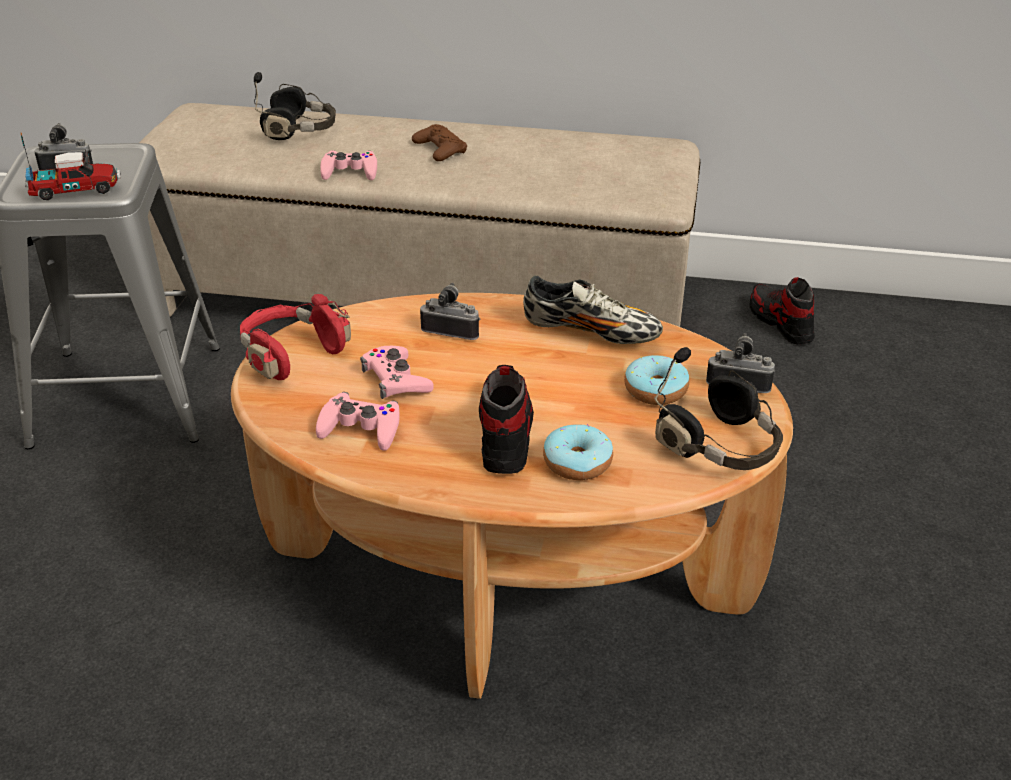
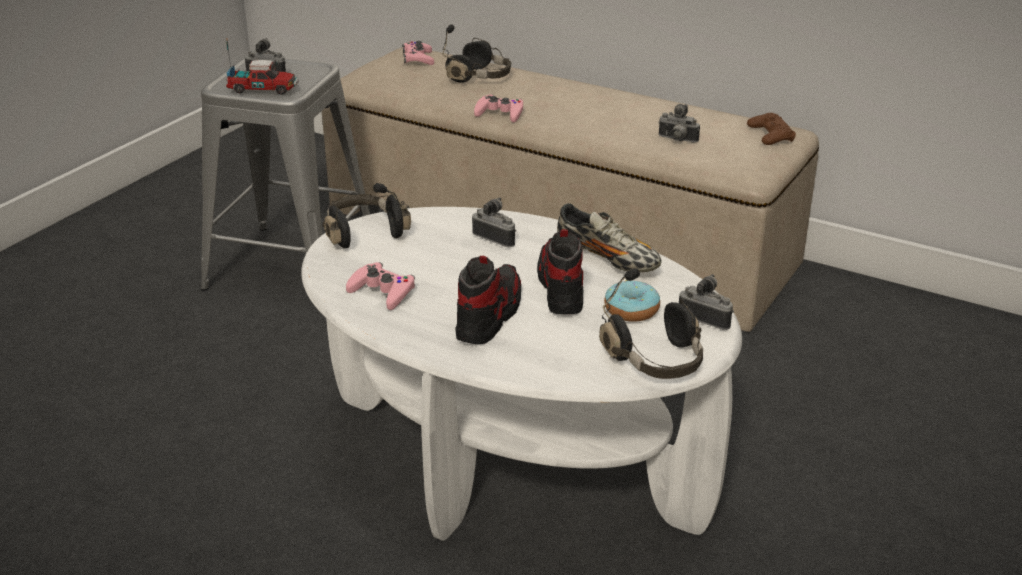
camera: 20 degrees right, 5 degrees down
brown coffee table [231,293,793,699] -> white coffee table [301,207,742,541]
red headphones [240,294,351,380] -> black headphones [322,183,411,248]
pink game controller [360,346,434,399] -> pink game controller moved to [402,41,434,65]
brown game controller [412,124,467,161] -> brown game controller moved to [747,113,796,145]
donut [543,424,613,480] -> none
shoe [750,277,815,344] -> shoe moved to [537,229,583,314]
none -> camera [658,104,700,143]

